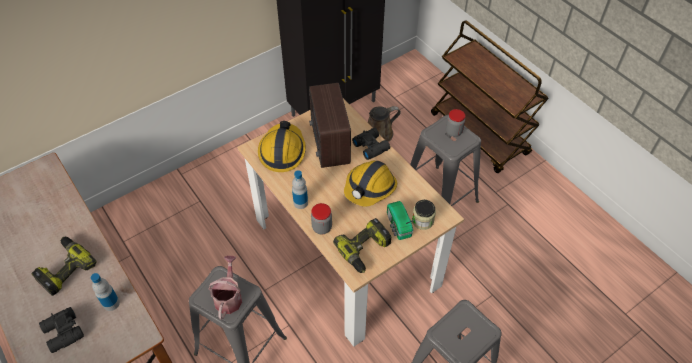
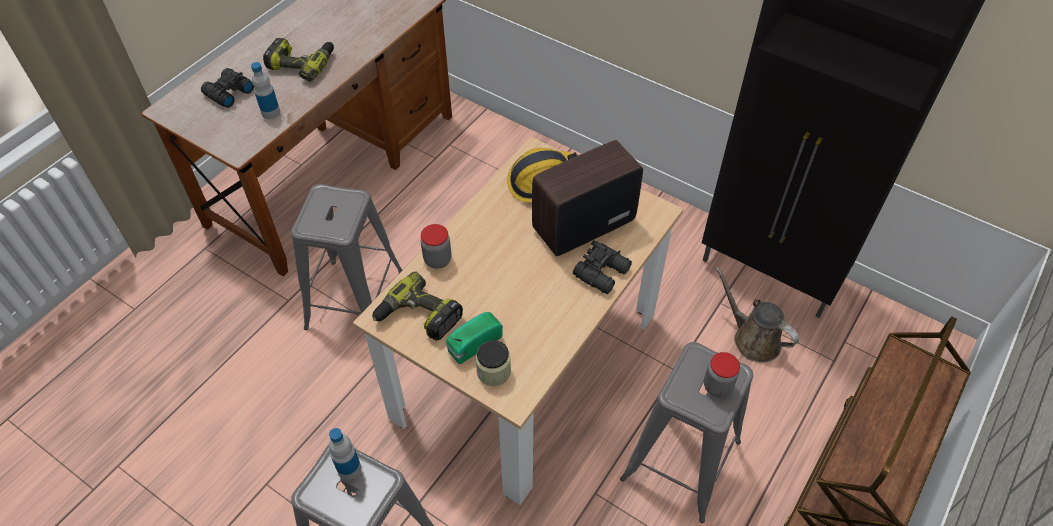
camera: 70 degrees right, 0 degrees up
watering can [209,256,242,320] -> none
bottle [292,170,308,209] -> bottle moved to [329,428,361,480]
hard hat [344,160,397,207] -> none

